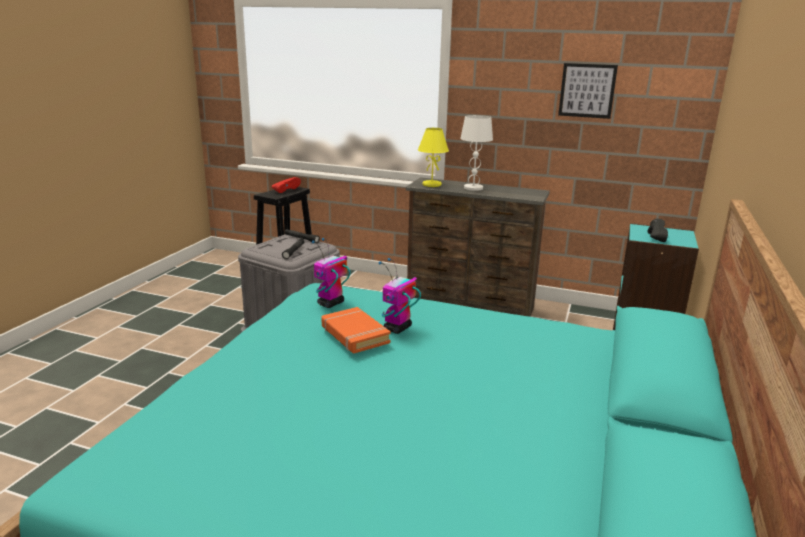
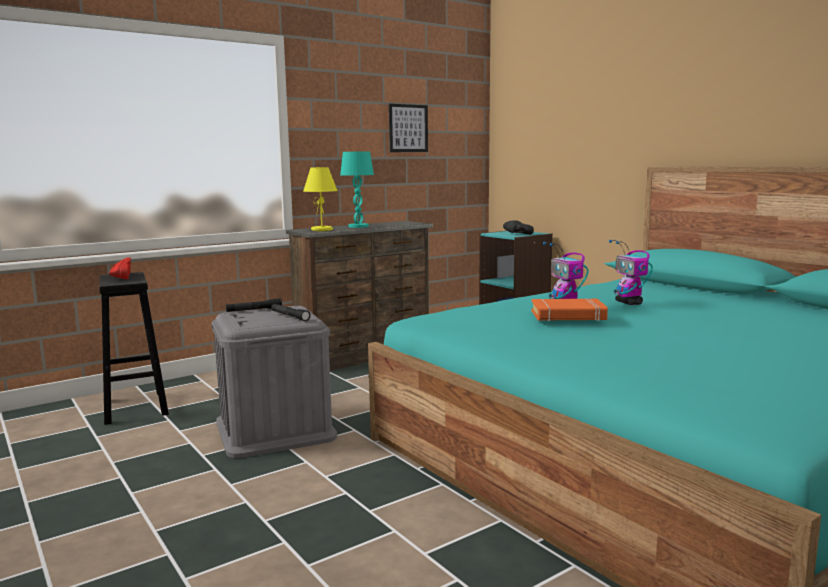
camera: 55 degrees left, 10 degrees down
toy robot [312,238,350,308] -> toy robot moved to [609,240,653,305]
white table lamp [460,115,493,191] -> turquoise table lamp [340,151,374,228]

